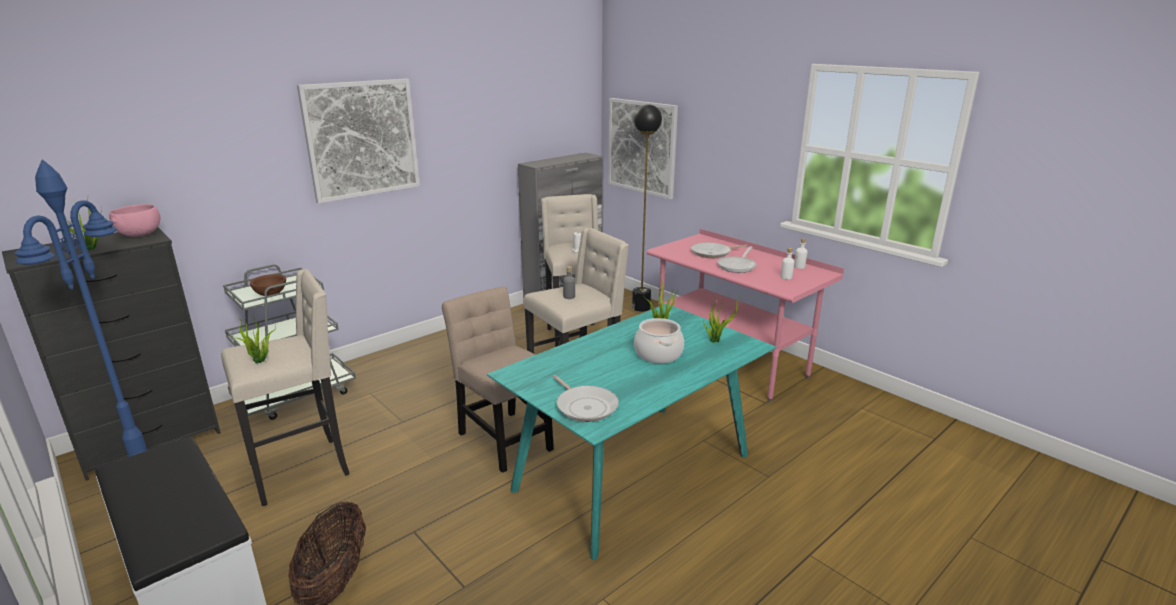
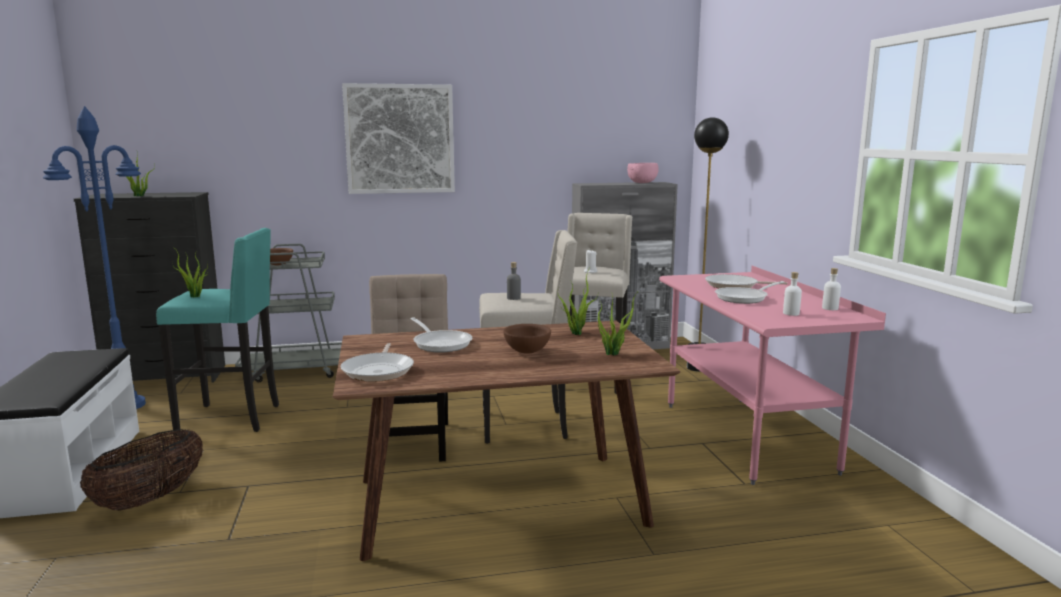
camera: 30 degrees right, 10 degrees down
pink bowl [109,204,160,237] -> pink bowl moved to [627,163,659,183]
beige stool [221,269,349,506] -> turquoise stool [156,228,279,435]
turquoise dining table [487,304,776,560] -> brown dining table [333,321,680,561]
picture [608,98,678,199] -> none
cooking pot [634,318,684,364] -> brown bowl [503,324,551,354]
none -> frying pan [410,317,472,353]

